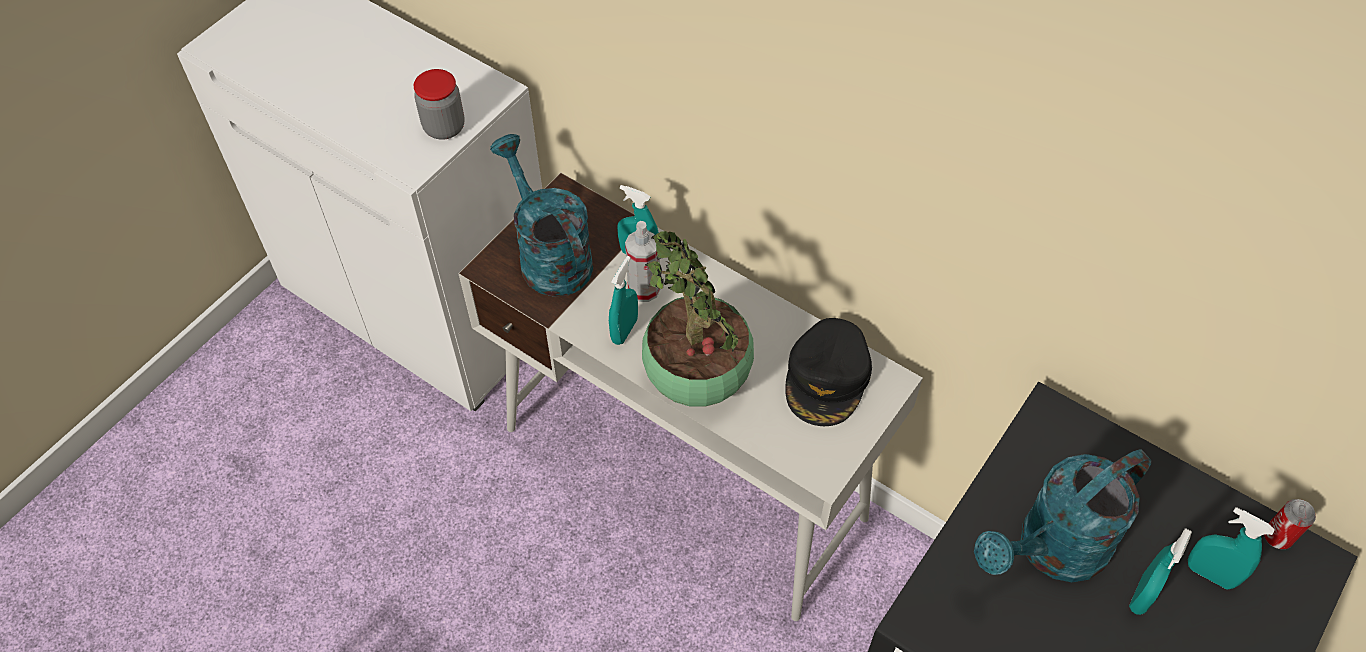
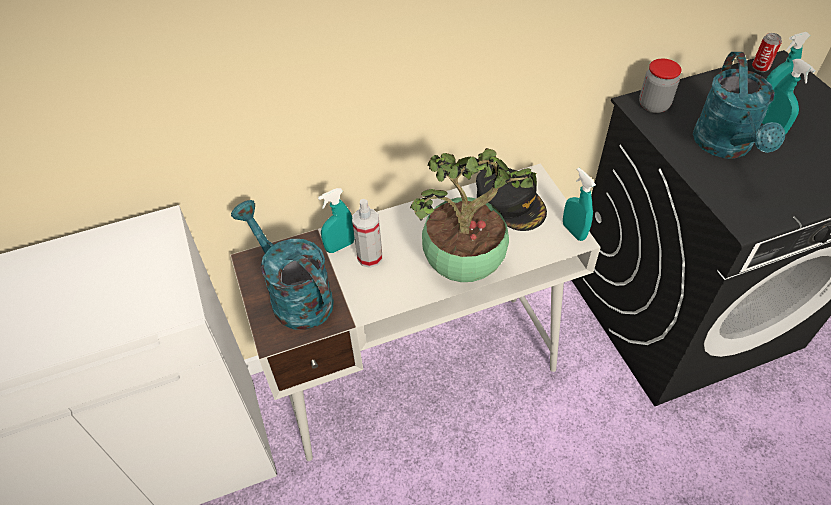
camera: 55 degrees left, 5 degrees down
jar [413,69,465,140] -> jar moved to [639,59,682,113]
turquoise watering can [490,134,593,297] -> turquoise watering can turned 45 degrees clockwise [231,200,334,330]
turquoise spray bottle [609,256,638,345] -> turquoise spray bottle moved to [563,168,596,241]

